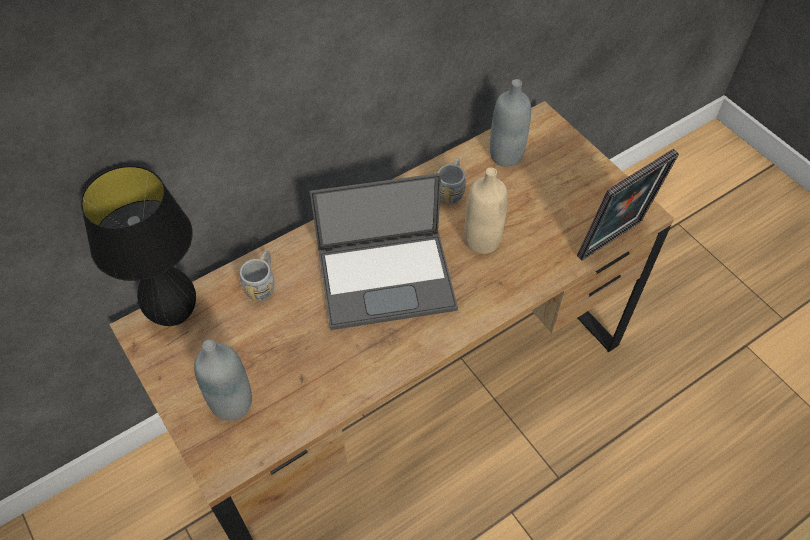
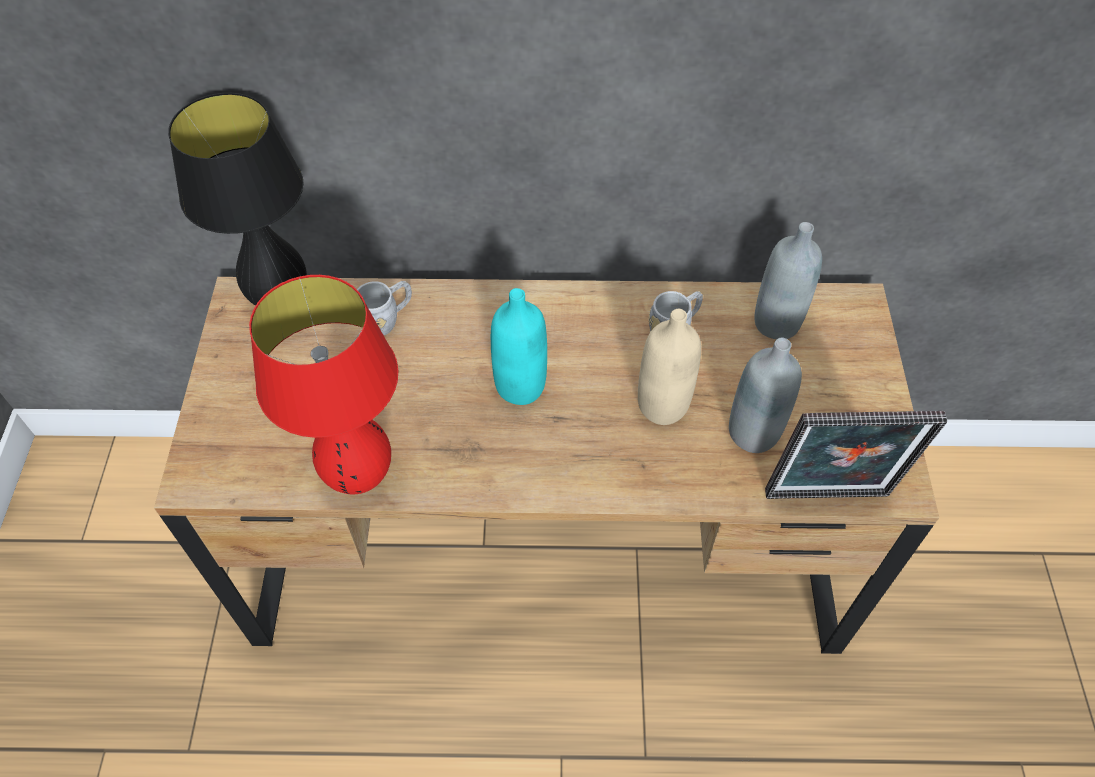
camera: 35 degrees right, 0 degrees up
grey bottle [194,339,252,421] -> grey bottle moved to [729,337,802,453]
laptop [310,173,458,330] -> turquoise bottle [491,288,547,405]
none -> red table lamp [249,275,398,495]

